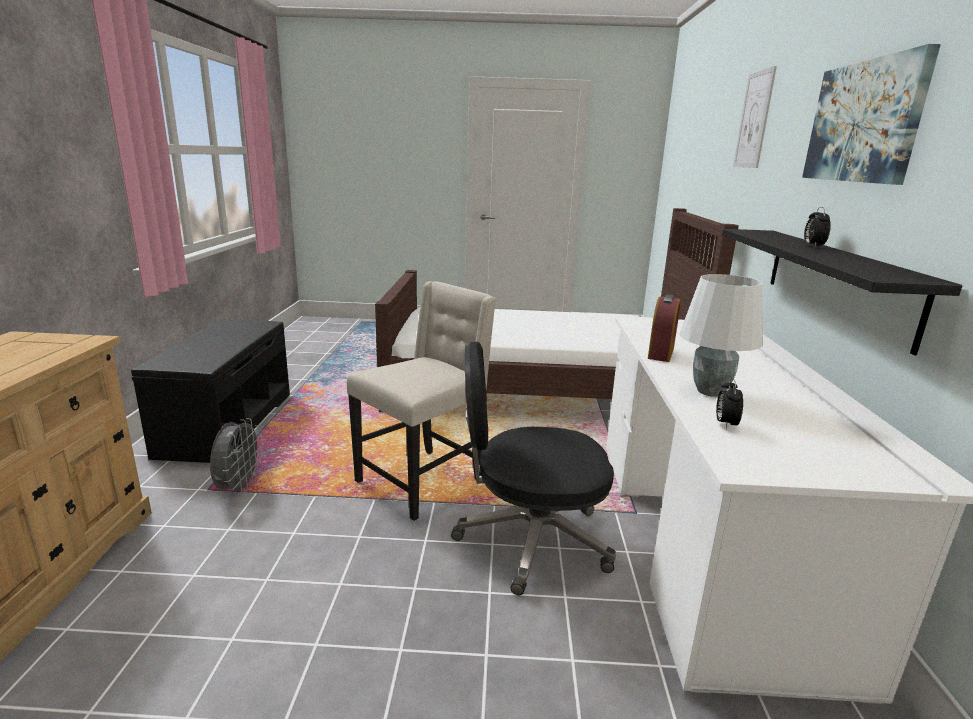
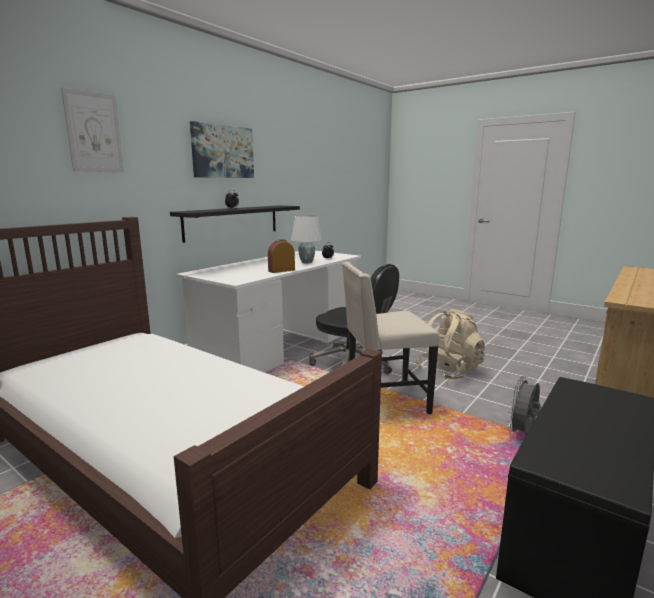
camera: 145 degrees left, 5 degrees down
none -> beige backpack [416,309,485,380]

